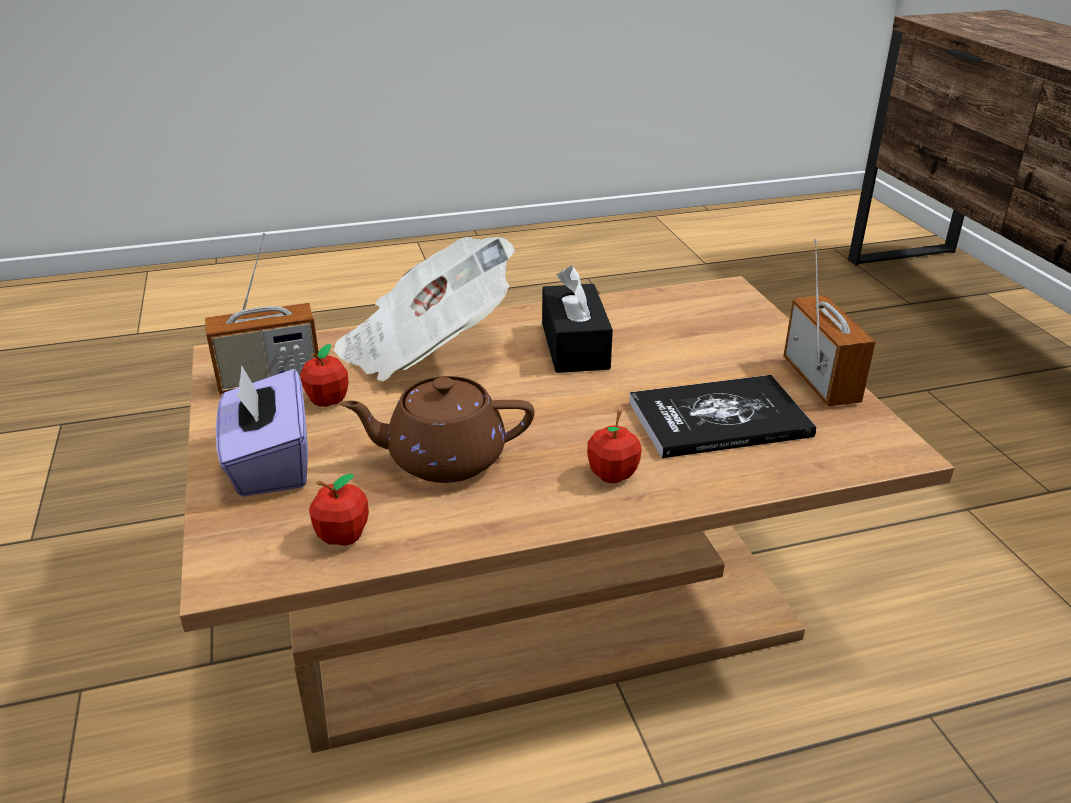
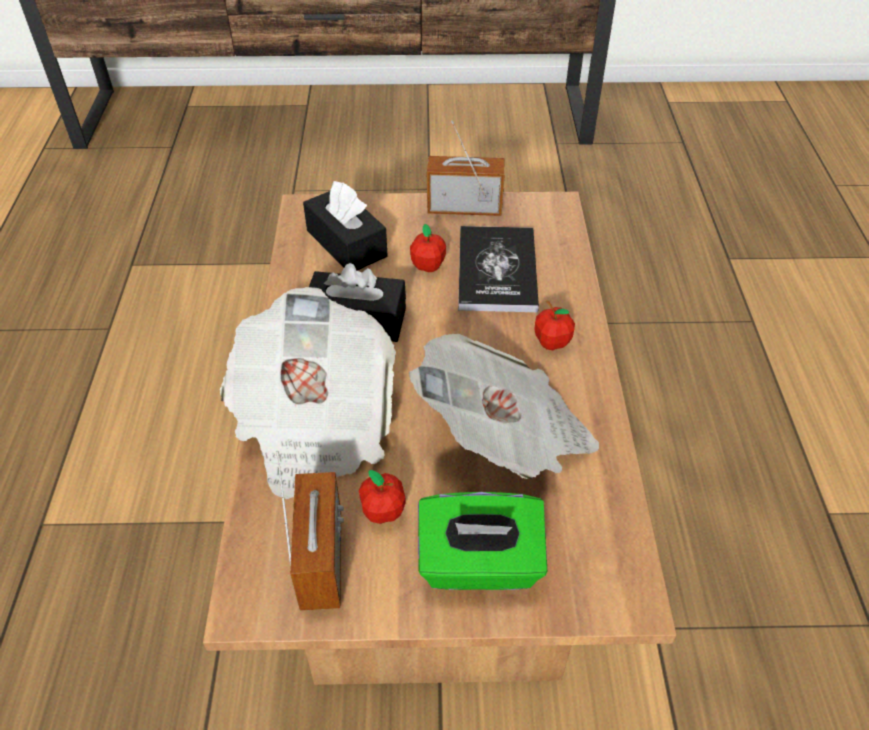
camera: 75 degrees left, 15 degrees up
purple tissue box [216,365,308,497] -> green tissue box [418,492,547,590]
apple [309,474,369,546] -> apple moved to [410,224,446,272]
brown teapot [339,376,534,483] -> newspaper [409,334,599,479]
none -> black tissue box [303,181,388,270]

